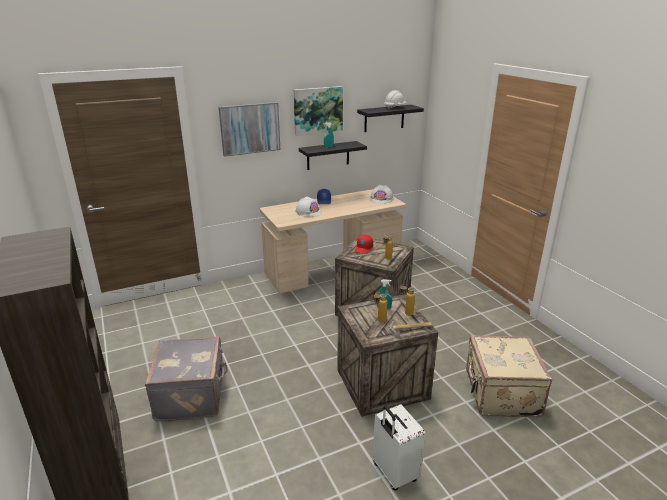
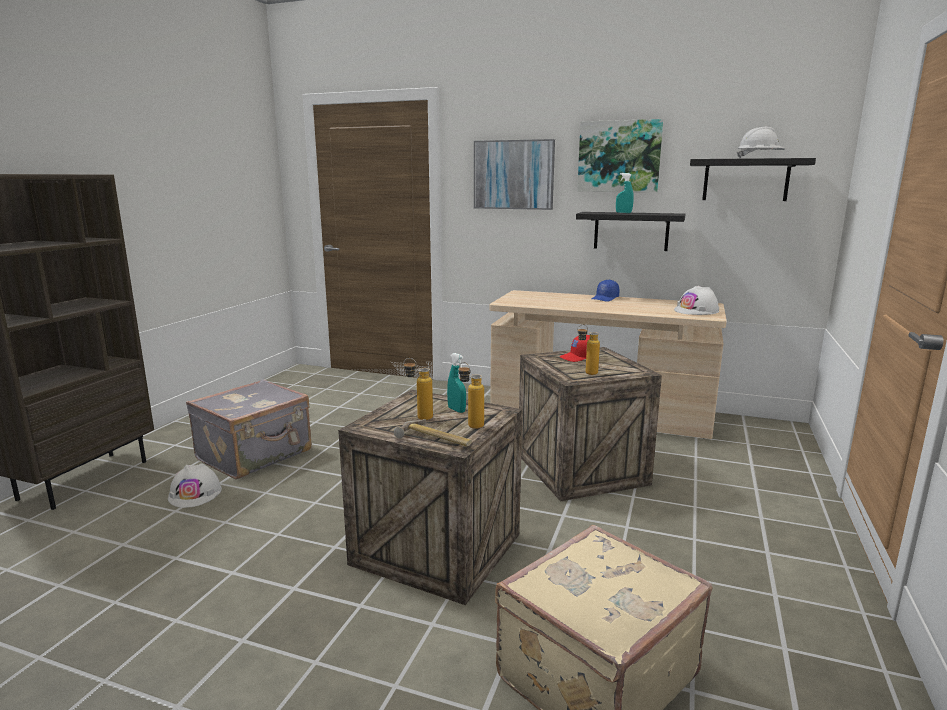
camera: 45 degrees right, 10 degrees down
white hard hat [295,196,322,217] -> white hard hat moved to [168,463,222,508]
white suitcase [373,404,425,491] -> none

